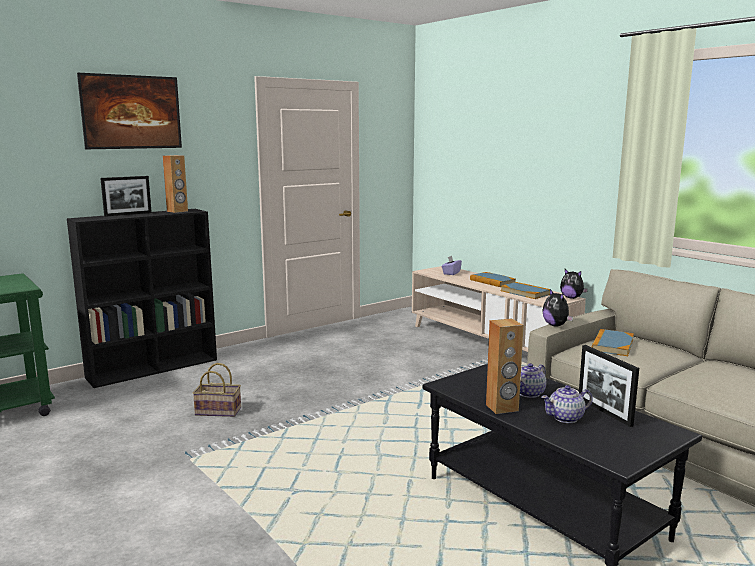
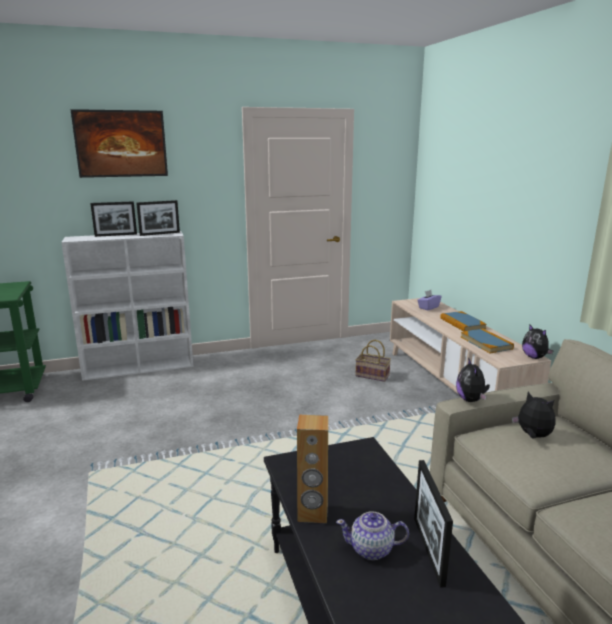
camera: 20 degrees right, 5 degrees up
black bookcase [67,209,217,388] -> white bookcase [61,231,193,381]
brown speaker [163,155,188,213] -> picture frame [136,200,180,236]
basket [193,363,241,417] -> basket moved to [355,340,391,382]
teapot [520,363,546,398] -> none
book [592,329,634,356] -> plush toy [512,392,555,439]

